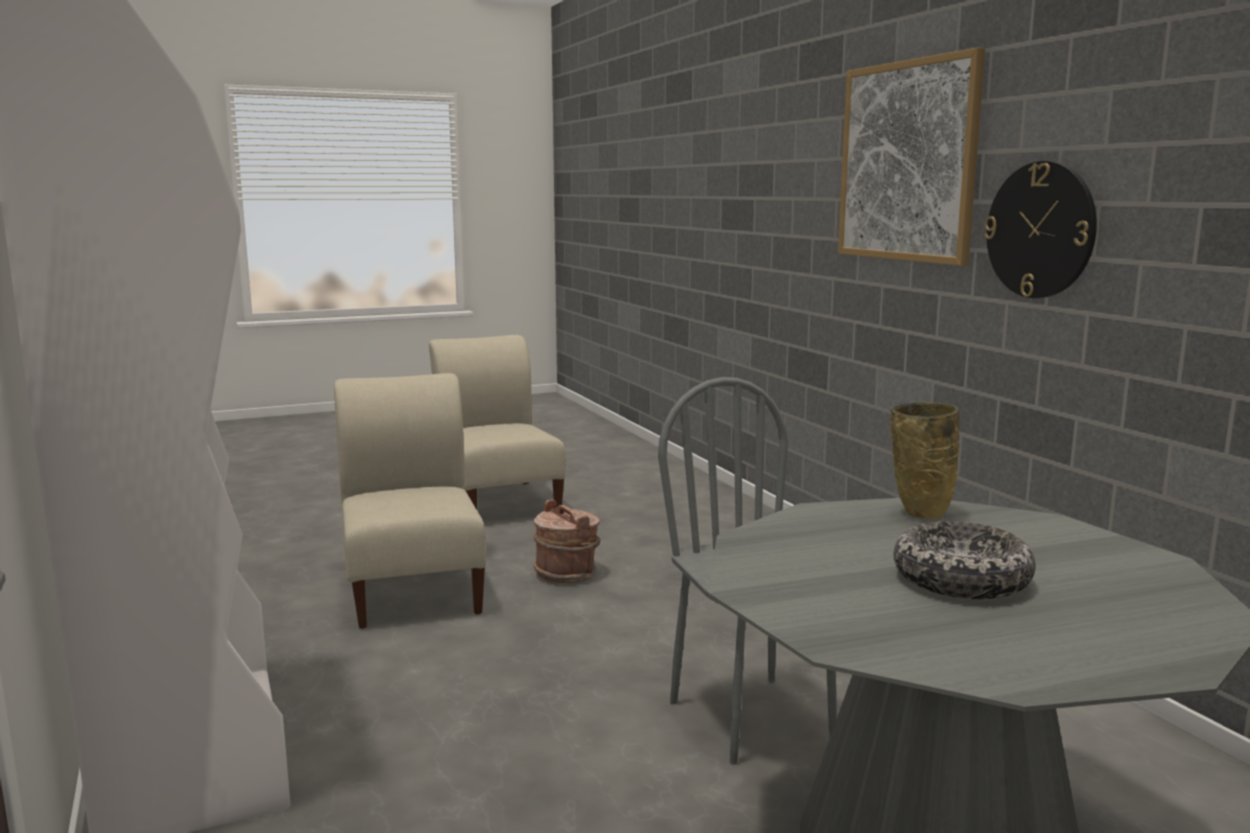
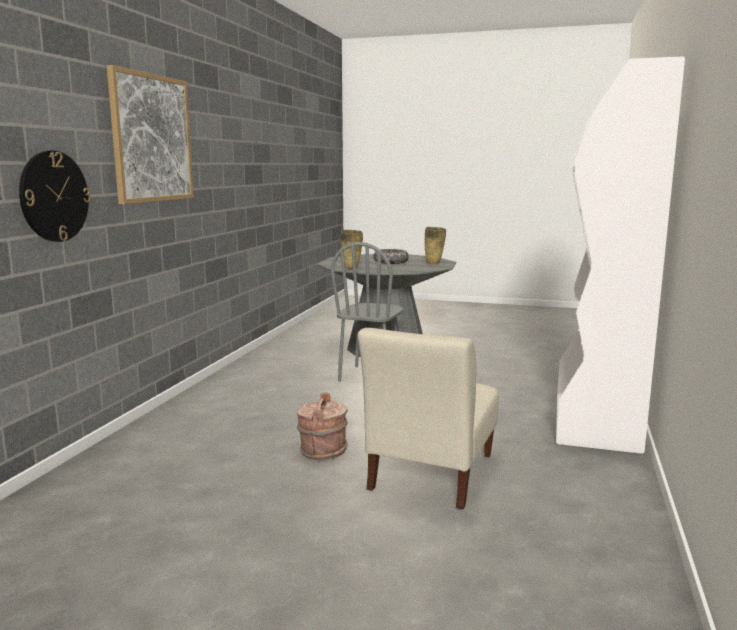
camera: 140 degrees left, 0 degrees up
beige chair [429,335,565,510] -> none
wall clock [984,161,1097,298] -> wall clock moved to [19,150,91,242]
none -> beige vase [425,227,446,264]

